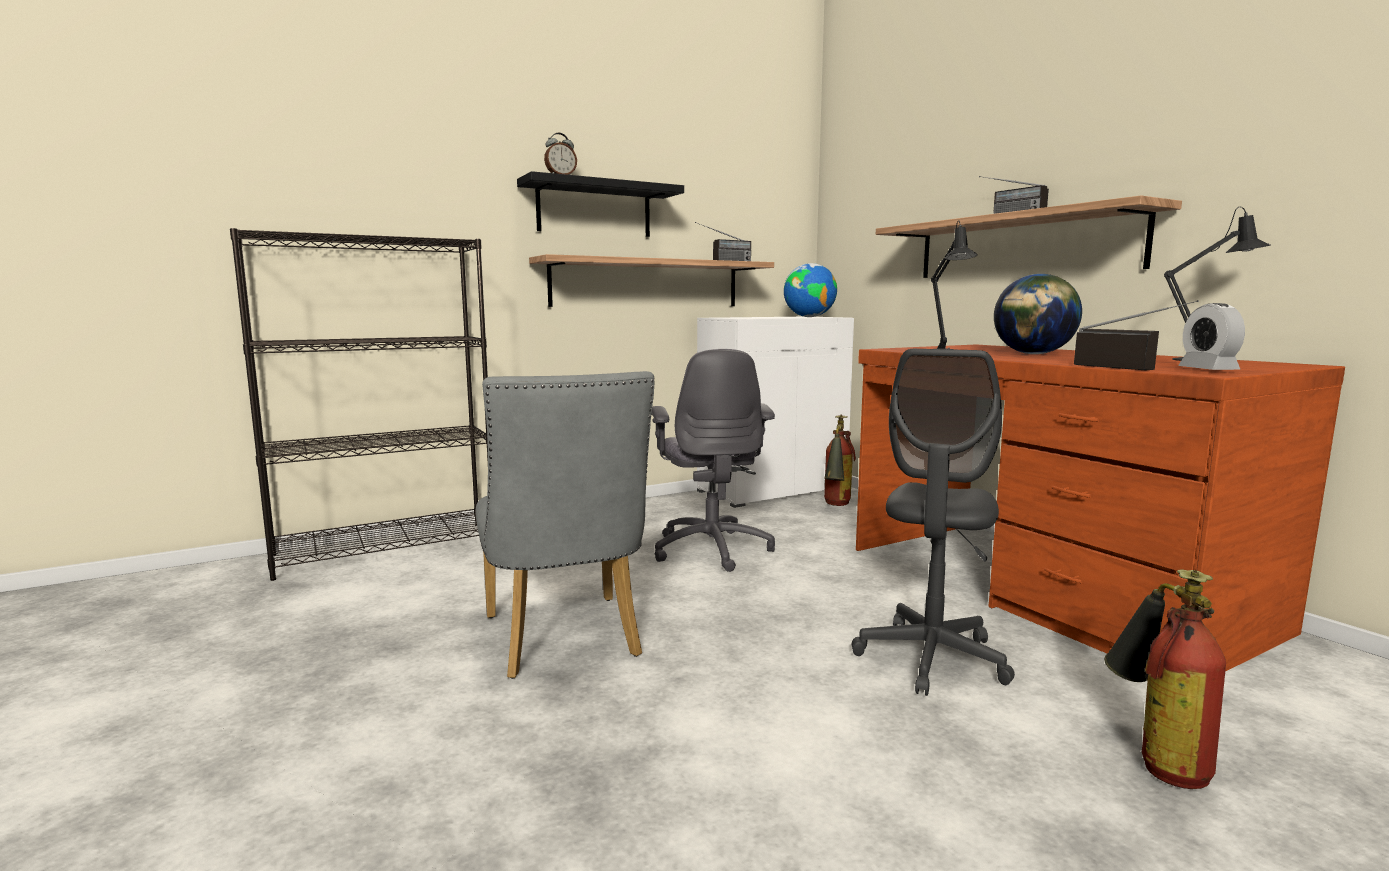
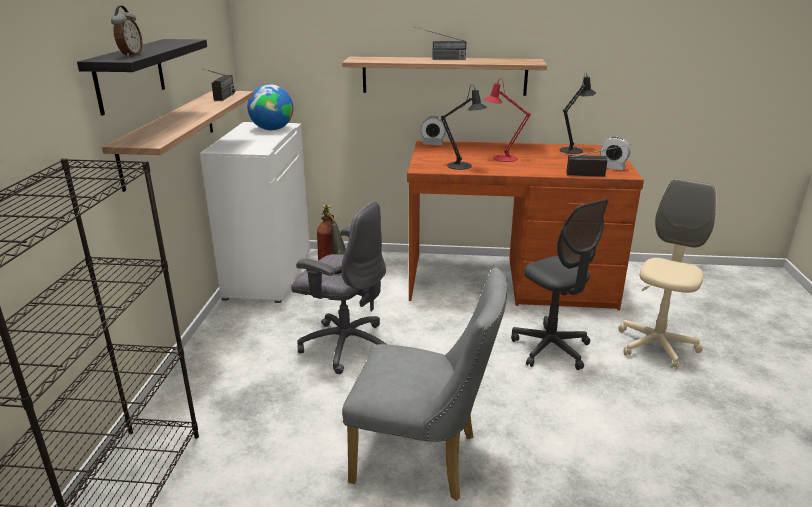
camera: 55 degrees left, 15 degrees up
globe [994,274,1082,354] -> red table lamp [484,79,531,162]
fire extinguisher [1104,570,1226,789] -> beige office chair [618,179,717,369]
none -> alarm clock [421,116,446,145]

